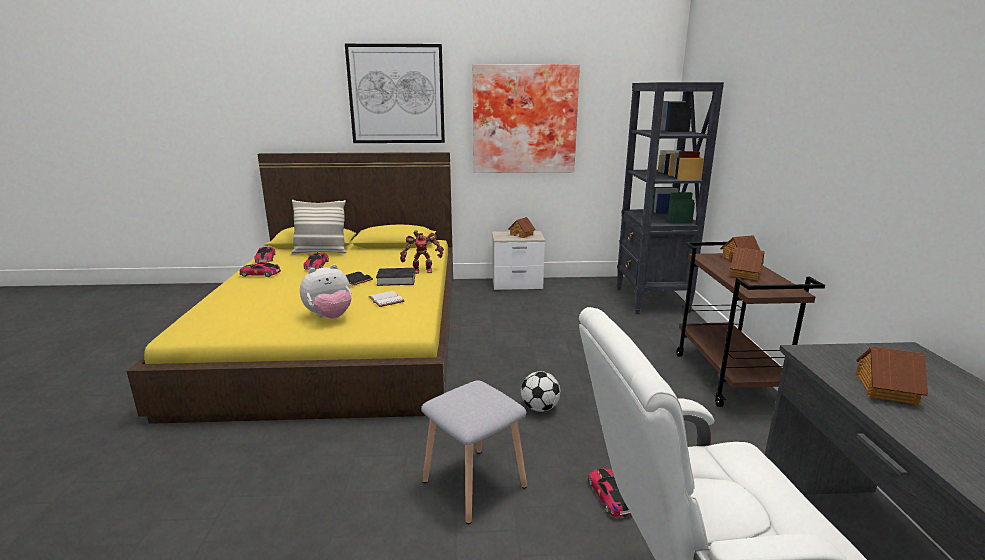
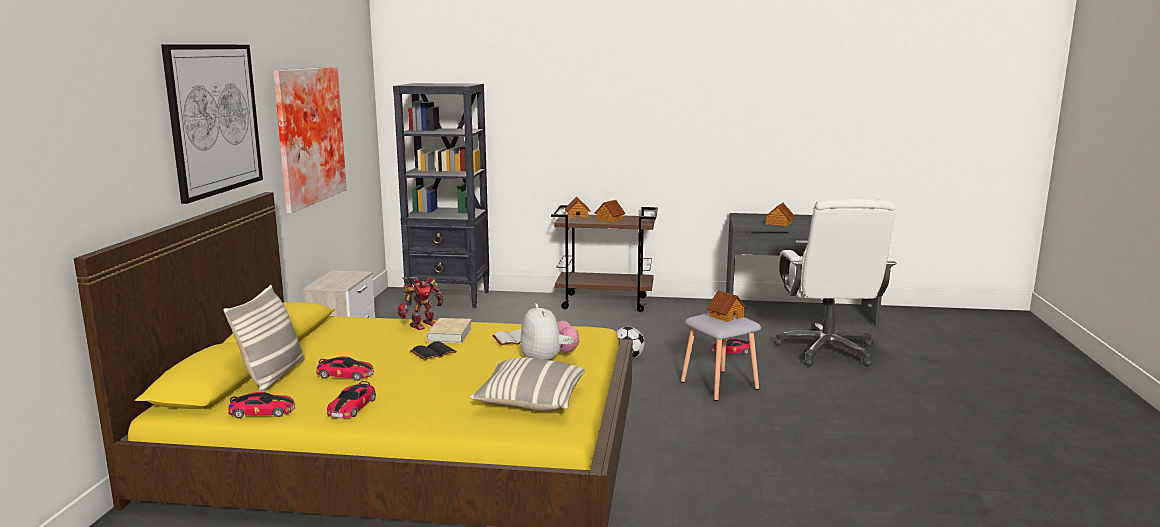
camera: 80 degrees left, 5 degrees down
black book [376,268,415,286] -> beige book [426,318,472,344]
toy robot [400,230,444,274] -> toy robot turned 45 degrees clockwise [398,277,444,330]
toy house [508,217,536,238] -> toy house moved to [707,290,747,322]
none -> pillow [470,357,585,411]

